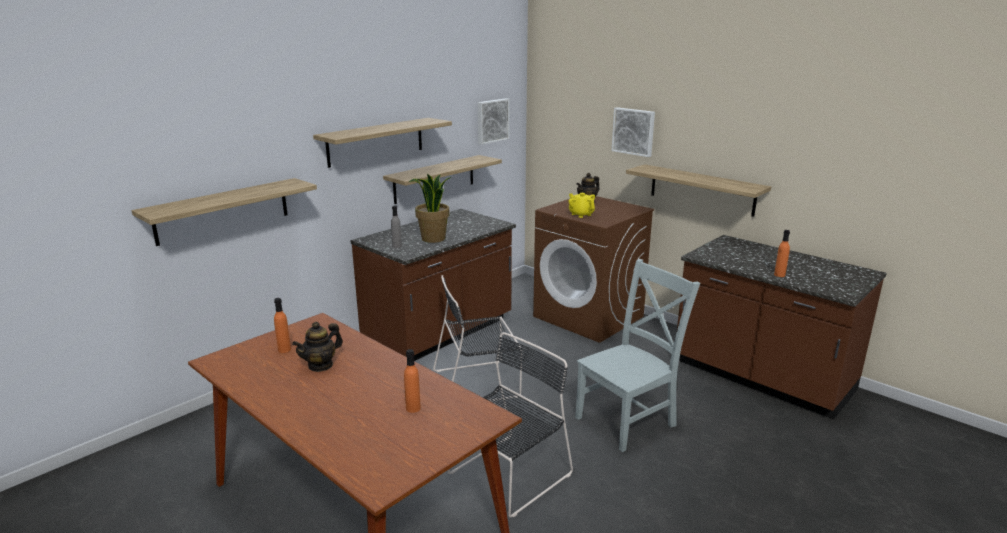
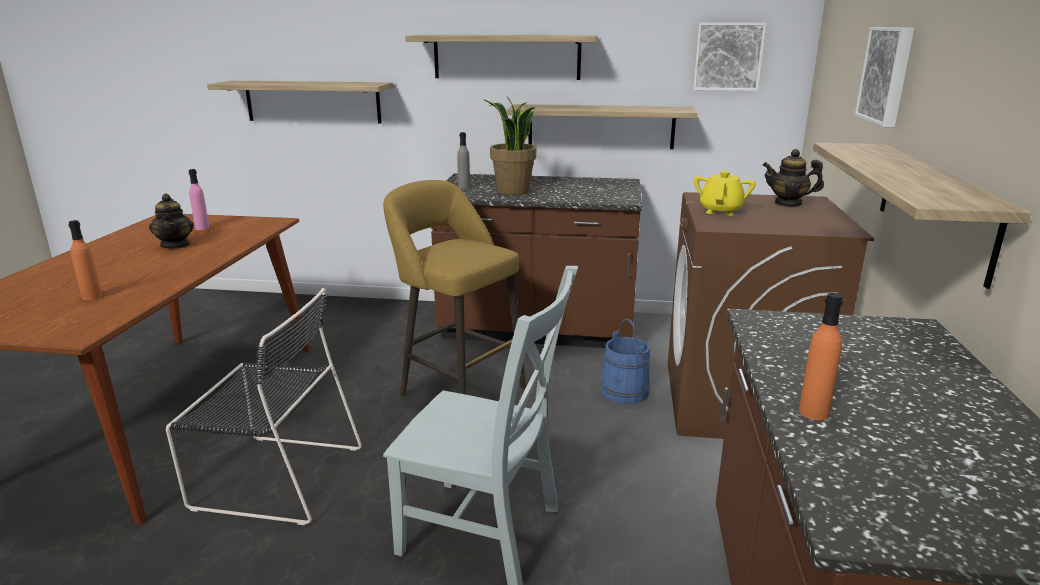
camera: 55 degrees right, 0 degrees up
orange bottle [274,298,291,353] -> pink bottle [189,169,210,230]
teapot [292,322,343,372] -> teapot turned 120 degrees counterclockwise [149,193,194,249]
black chair [433,275,522,401] -> yellow stool [383,180,526,396]
none -> blue bucket [600,318,650,404]

